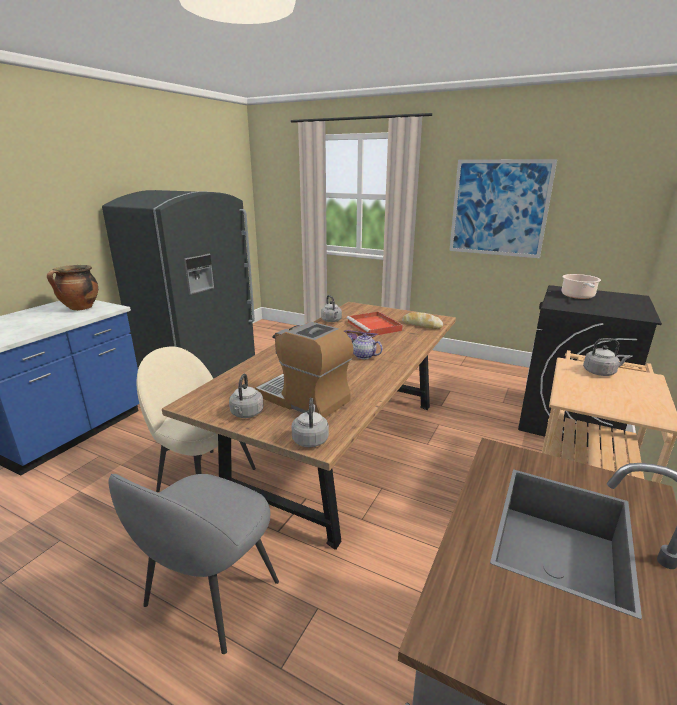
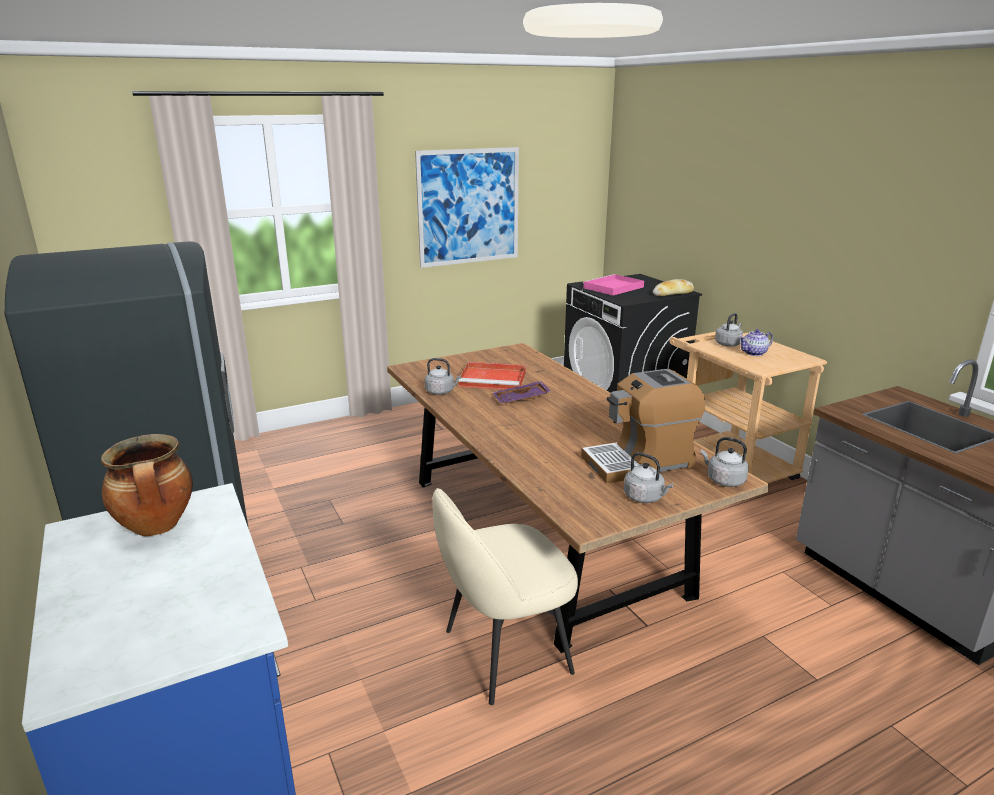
camera: 55 degrees left, 0 degrees up
grey chair [109,474,279,654] -> none
teapot [348,334,383,359] -> teapot moved to [739,329,773,356]
bread [402,312,443,329] -> bread moved to [653,279,694,296]
cooking pot [562,274,601,299] -> pink tray [583,274,644,295]

